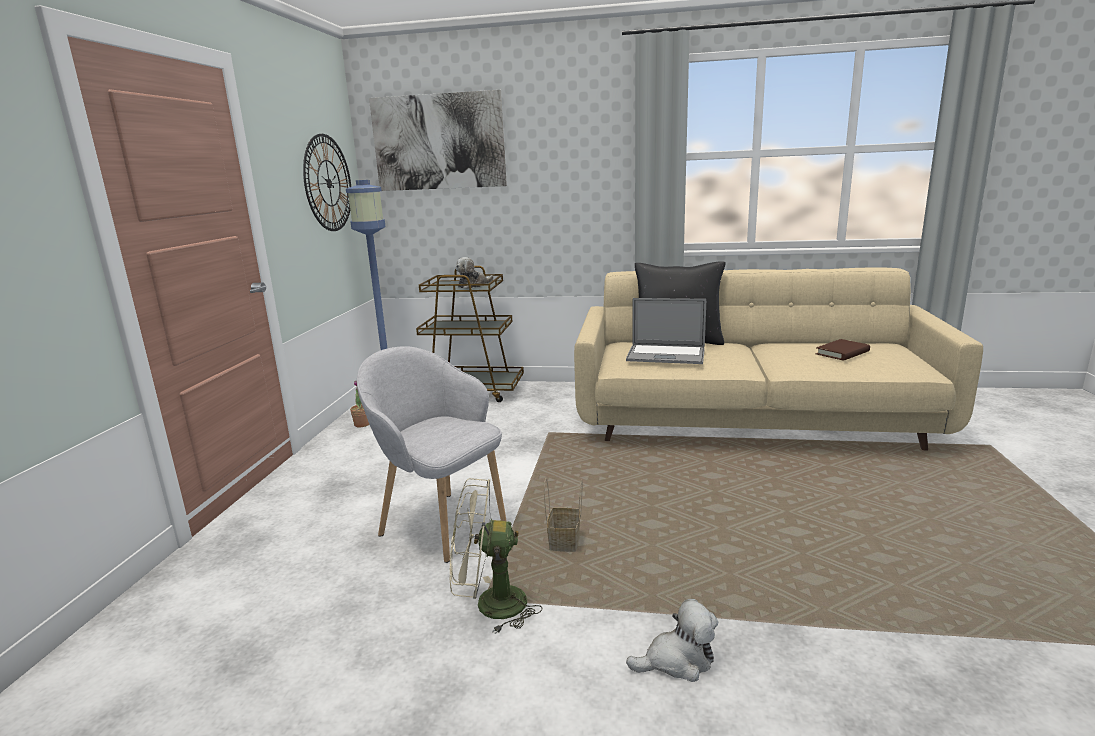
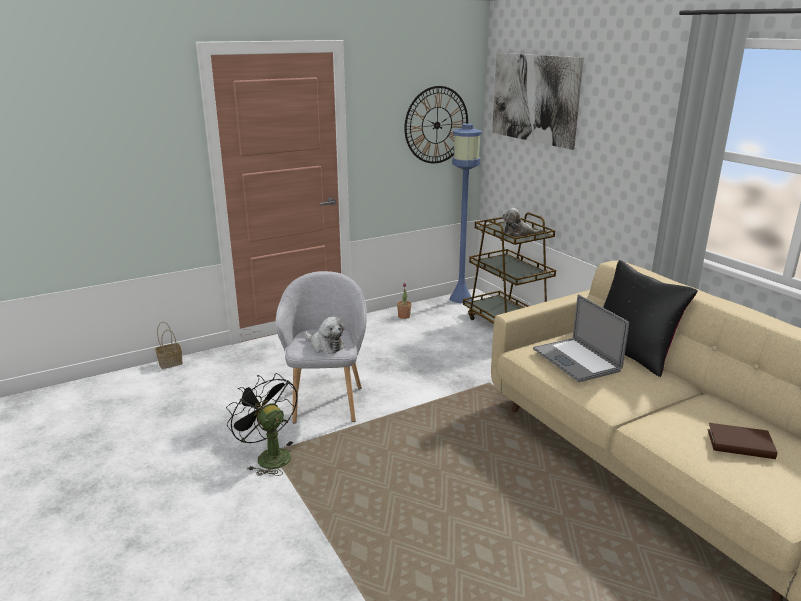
camera: 50 degrees right, 5 degrees up
beige fan [450,478,542,634] -> black fan [226,373,297,476]
basket [544,479,582,552] -> basket moved to [155,322,183,369]
plush toy [626,599,718,682] -> plush toy moved to [304,316,345,354]

